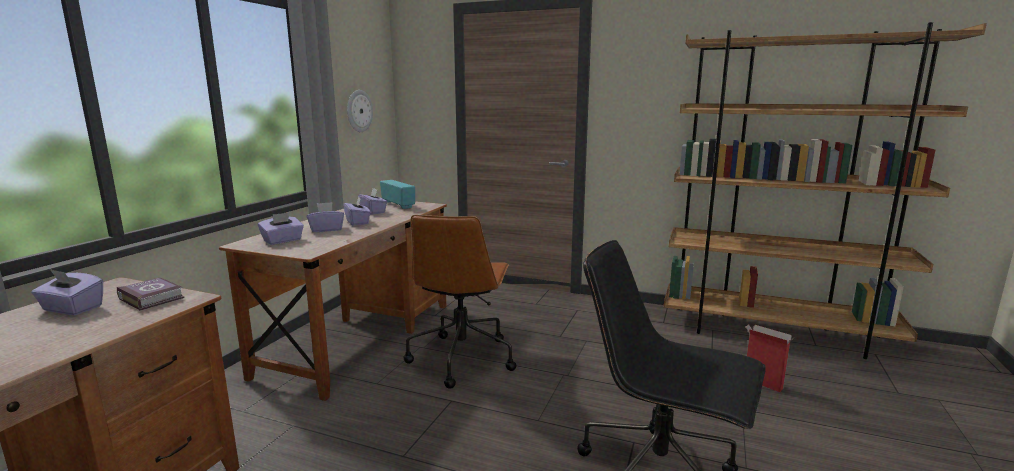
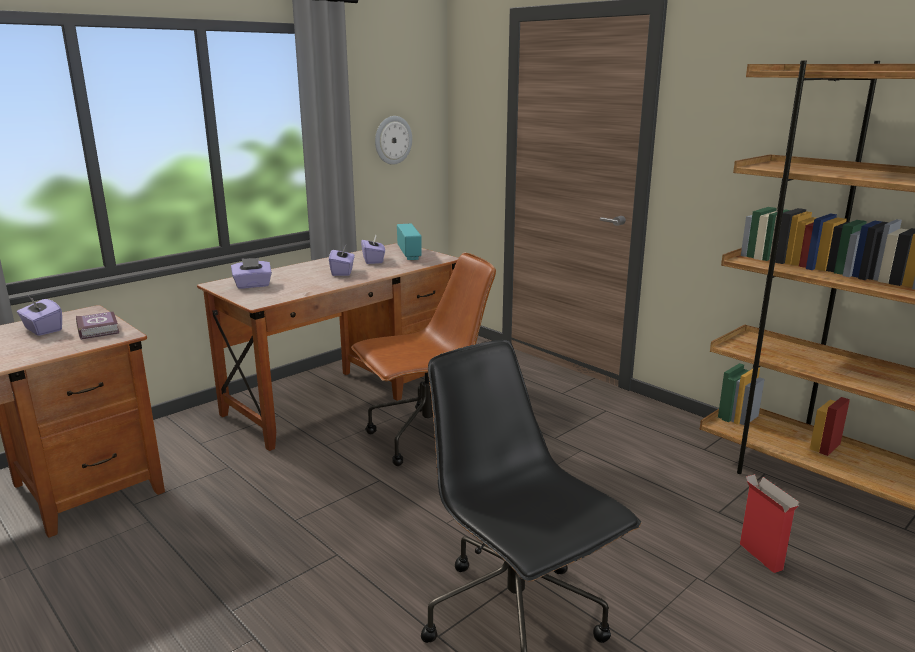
camera: 25 degrees right, 5 degrees up
purple tissue box [307,202,344,232] -> none
brown office chair [404,215,516,389] -> brown office chair turned 150 degrees counterclockwise [351,253,496,466]

